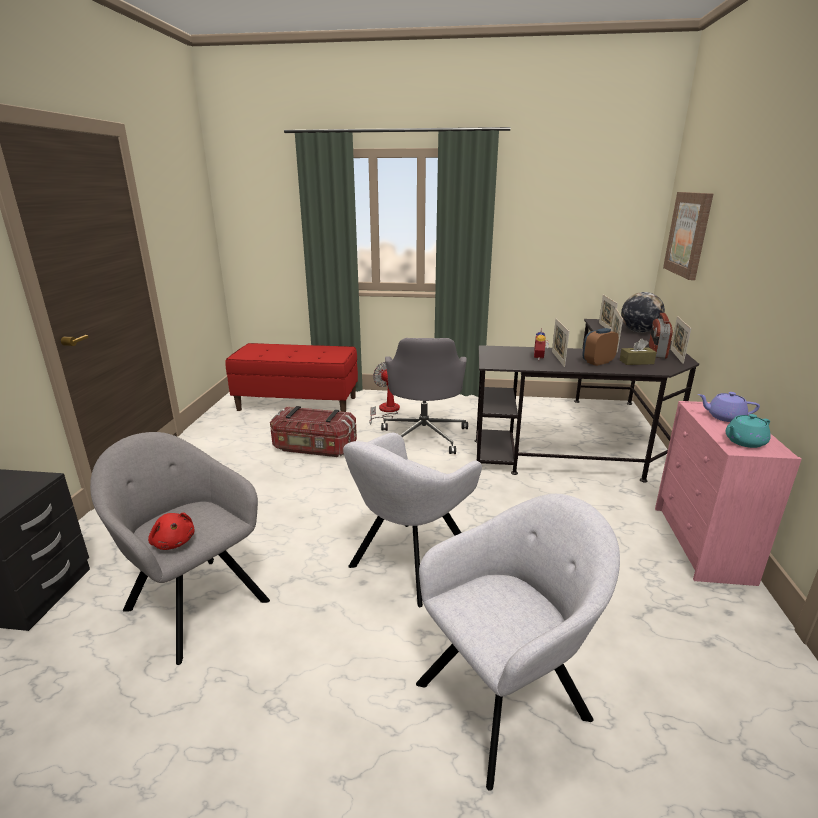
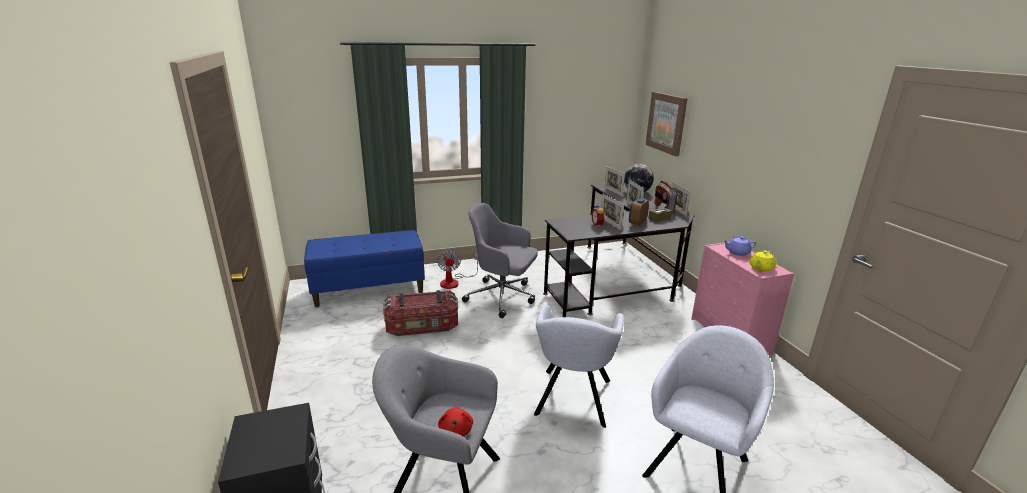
camera: 25 degrees left, 0 degrees up
red plush toy [148,513,195,550] -> red plush toy turned 60 degrees clockwise [438,407,473,436]
red bench [226,343,358,412] -> blue bench [304,230,425,307]
fan [369,362,400,425] -> fan turned 135 degrees counterclockwise [437,250,478,289]
grey office chair [381,338,468,454] -> grey office chair turned 135 degrees clockwise [462,203,538,318]
turquoise teapot [725,414,771,448] -> yellow teapot [749,250,776,271]

